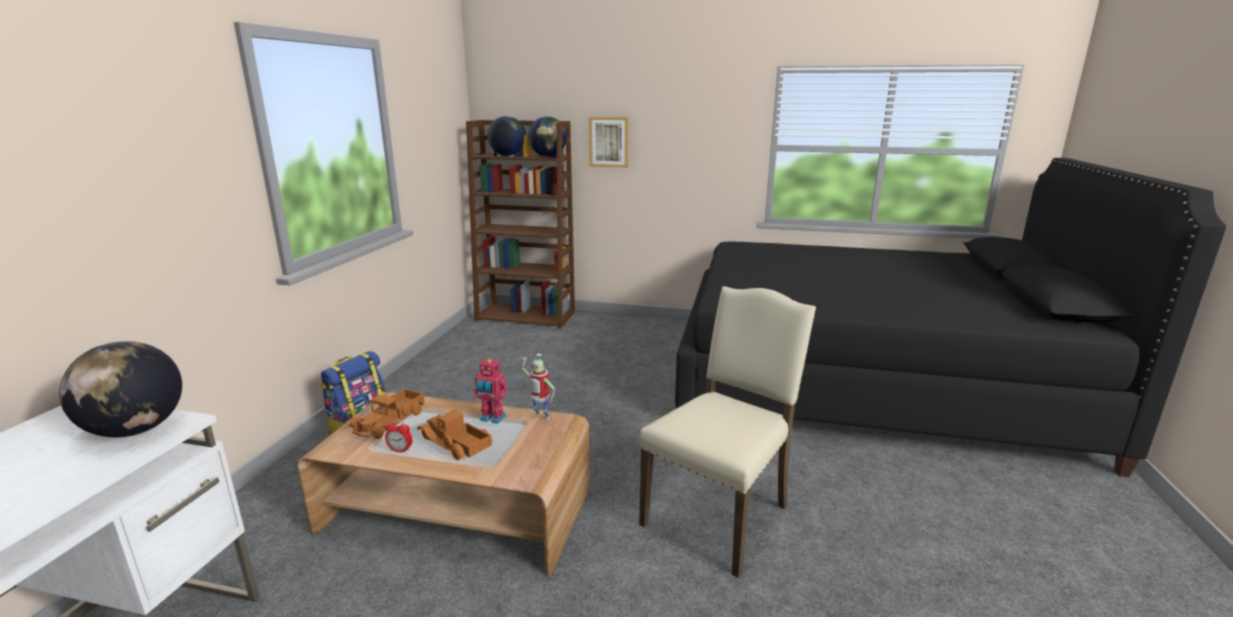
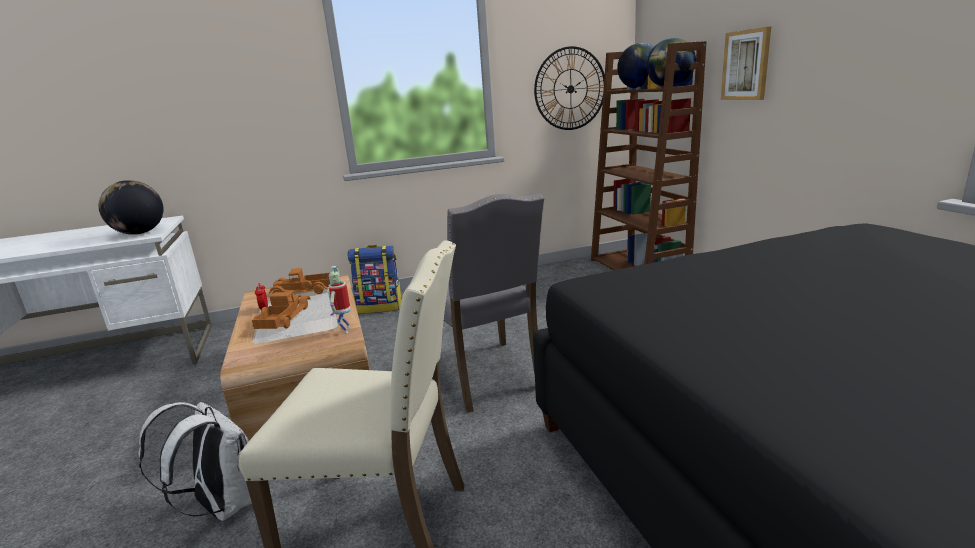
camera: 60 degrees right, 0 degrees up
toy robot [473,359,508,424] -> none
none -> white backpack [139,402,252,521]
none -> grey chair [444,194,544,413]
none -> wall clock [534,46,605,130]

